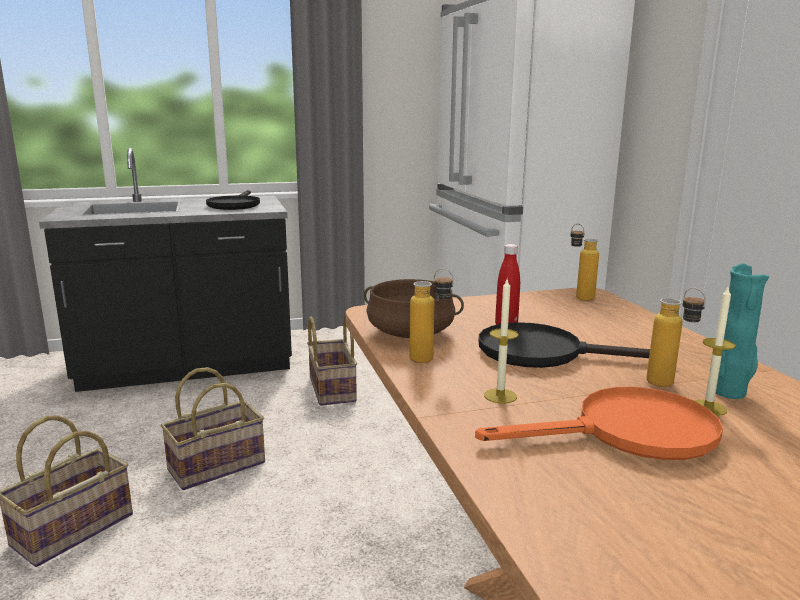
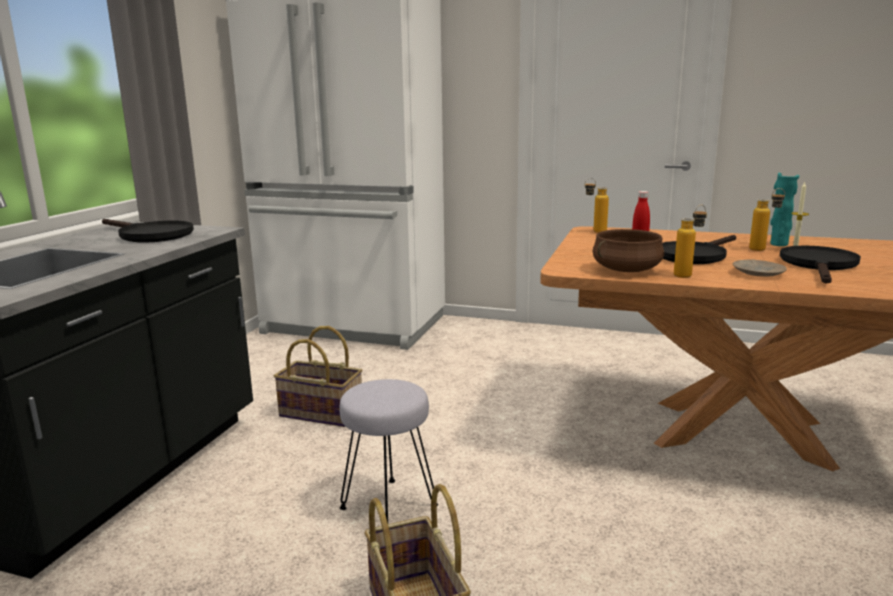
camera: 55 degrees left, 0 degrees up
basket [161,367,265,490] -> grey stool [339,379,438,522]
orange frying pan [475,387,723,460] -> black frying pan [780,246,861,284]
candle [484,279,519,404] -> beige plate [733,259,787,277]

